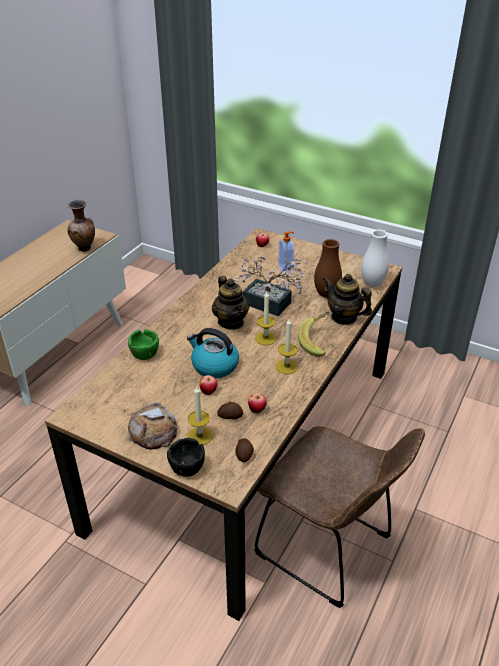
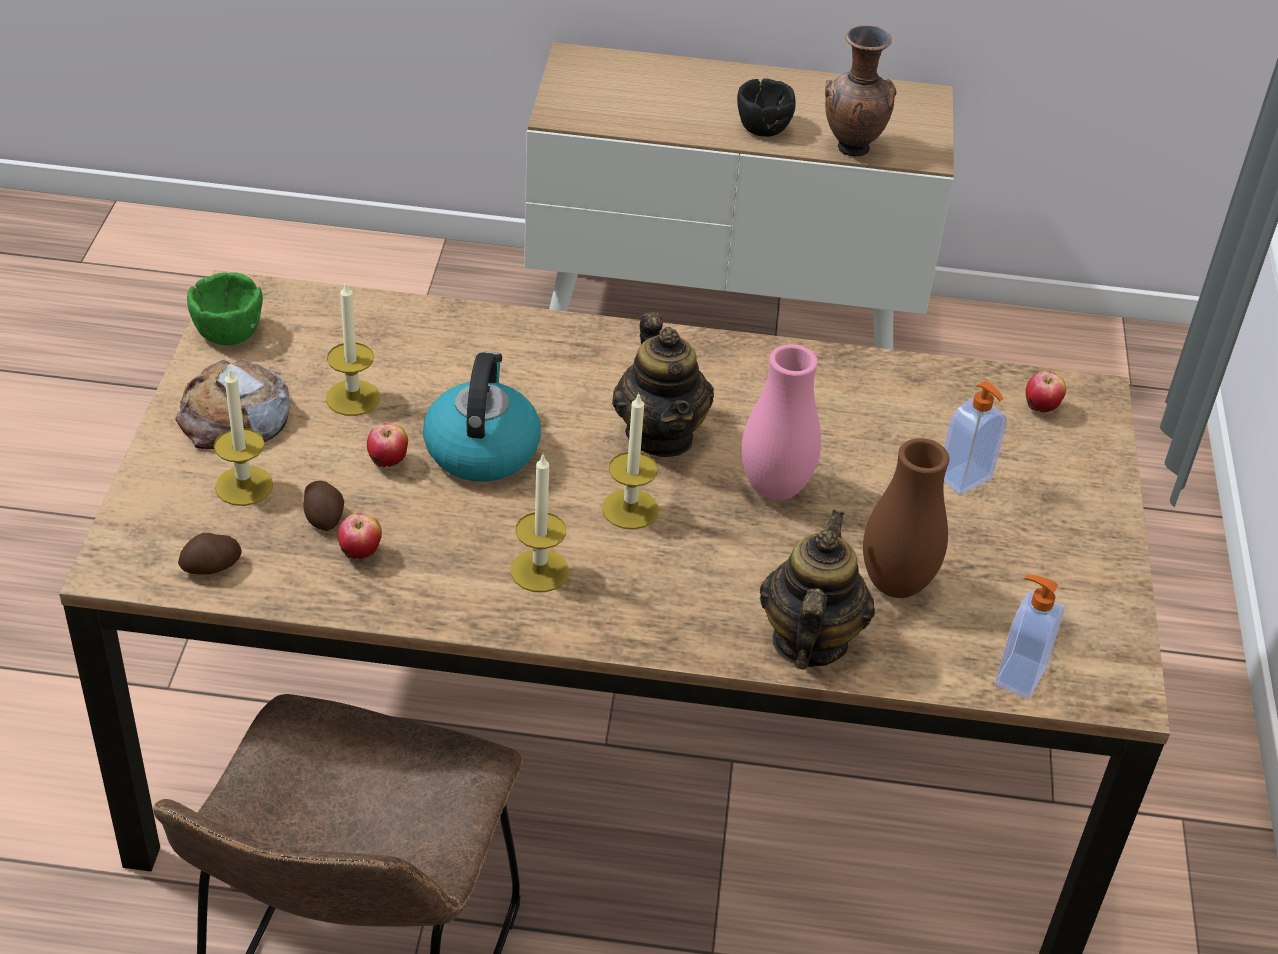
camera: 65 degrees right, 5 degrees up
green bowl [128,329,159,360] -> green bowl moved to [187,272,263,345]
black bowl [167,438,205,477] -> black bowl moved to [737,78,796,137]
teapot [212,276,250,330] -> teapot turned 60 degrees counterclockwise [612,312,714,457]
potted plant [234,256,307,316] -> pink vase [741,344,821,500]
banana [298,311,330,357] -> none
white vase [361,230,389,287] -> soap dispenser [995,575,1065,699]
none -> candle [326,281,380,416]

